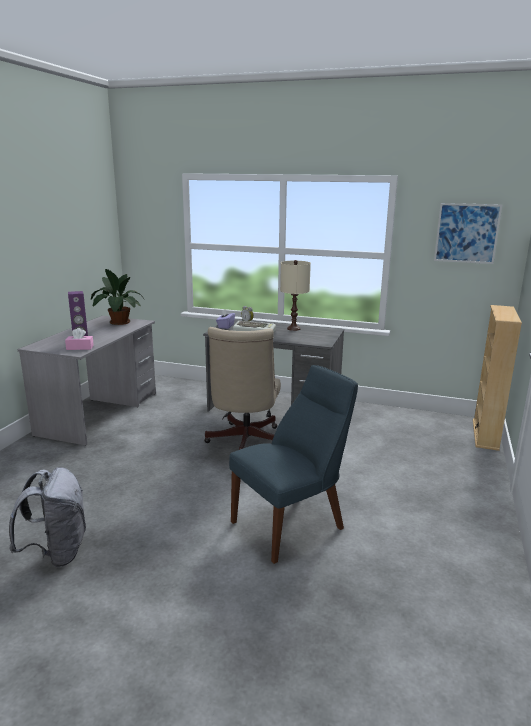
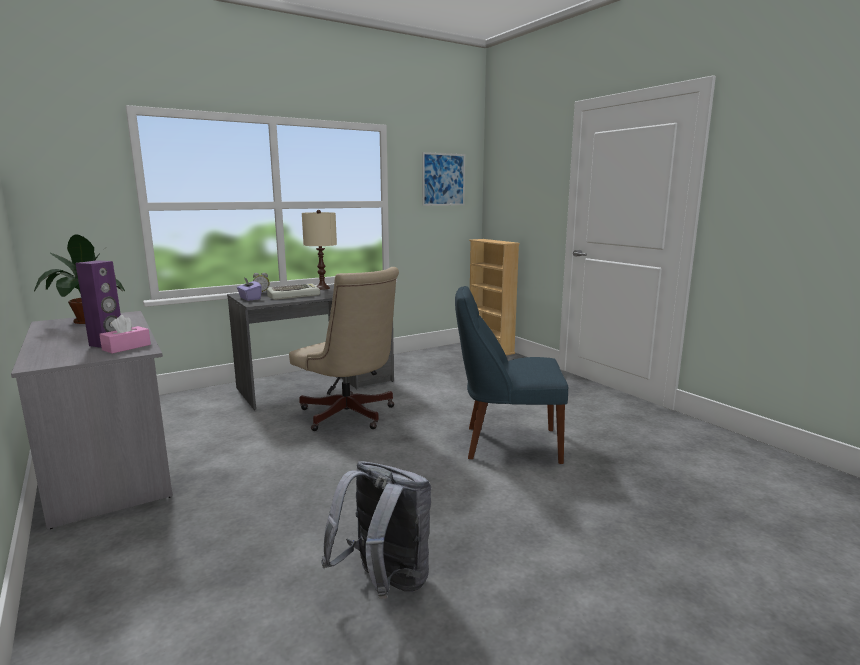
camera: 50 degrees left, 5 degrees down
blue chair [229,365,358,564] -> blue chair turned 90 degrees counterclockwise [455,286,568,464]

